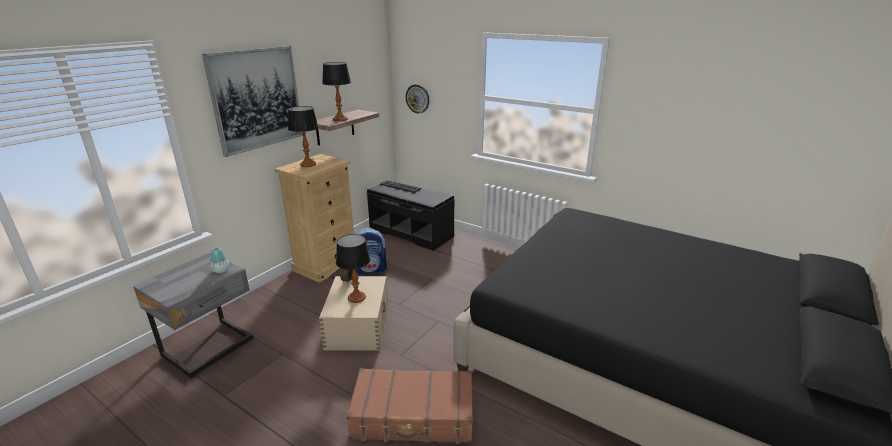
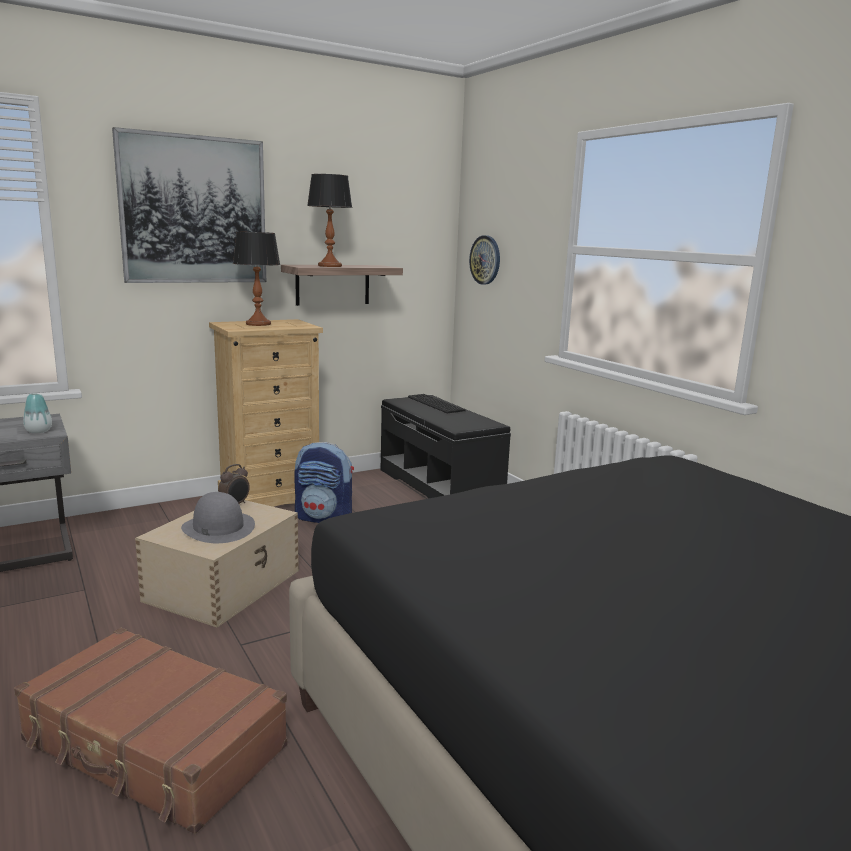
camera: 25 degrees right, 10 degrees down
table lamp [336,234,371,303] -> grey hat [181,492,255,543]

